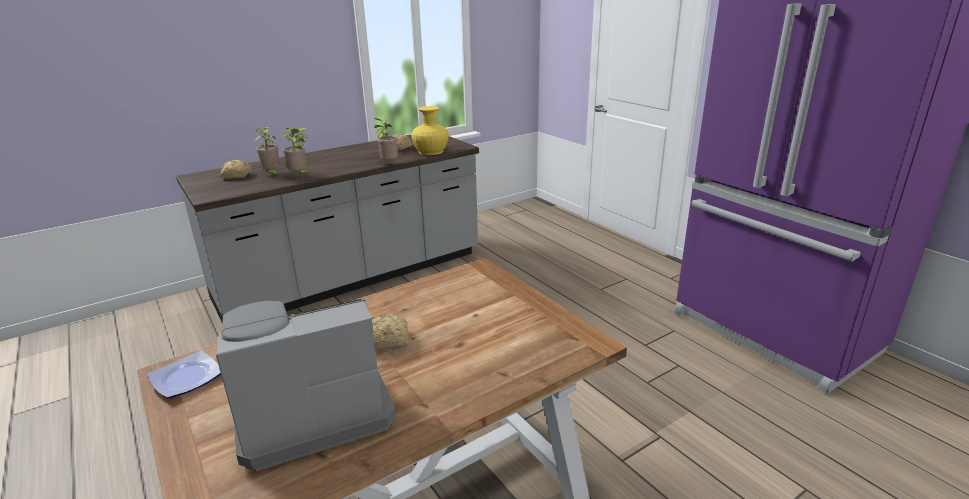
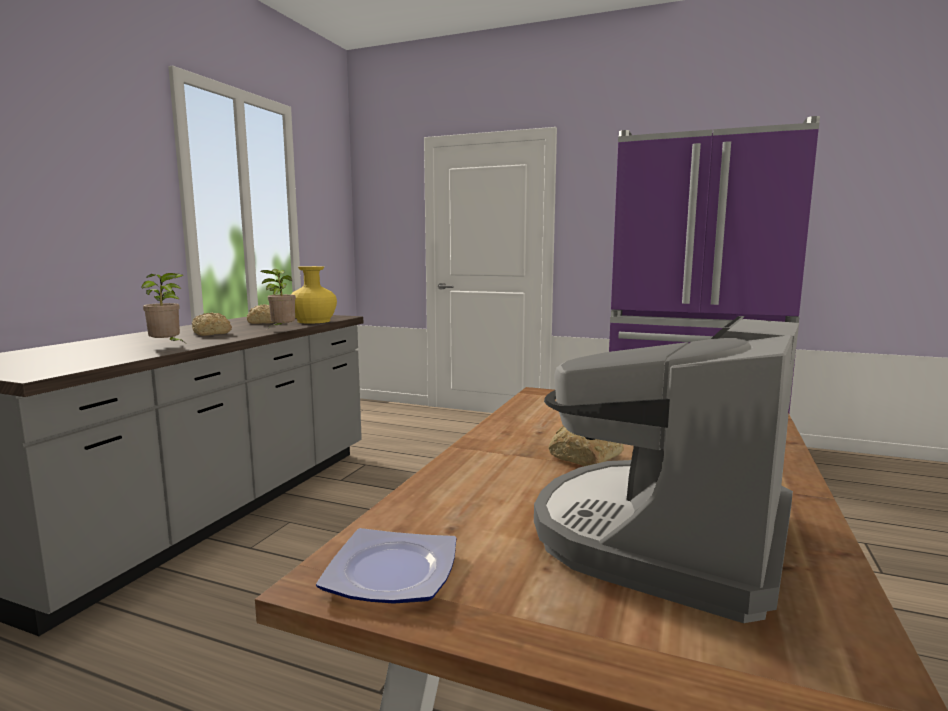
camera: 35 degrees left, 15 degrees down
bread [221,160,252,179] -> bread moved to [192,313,232,336]
potted plant [255,126,280,176] -> none

